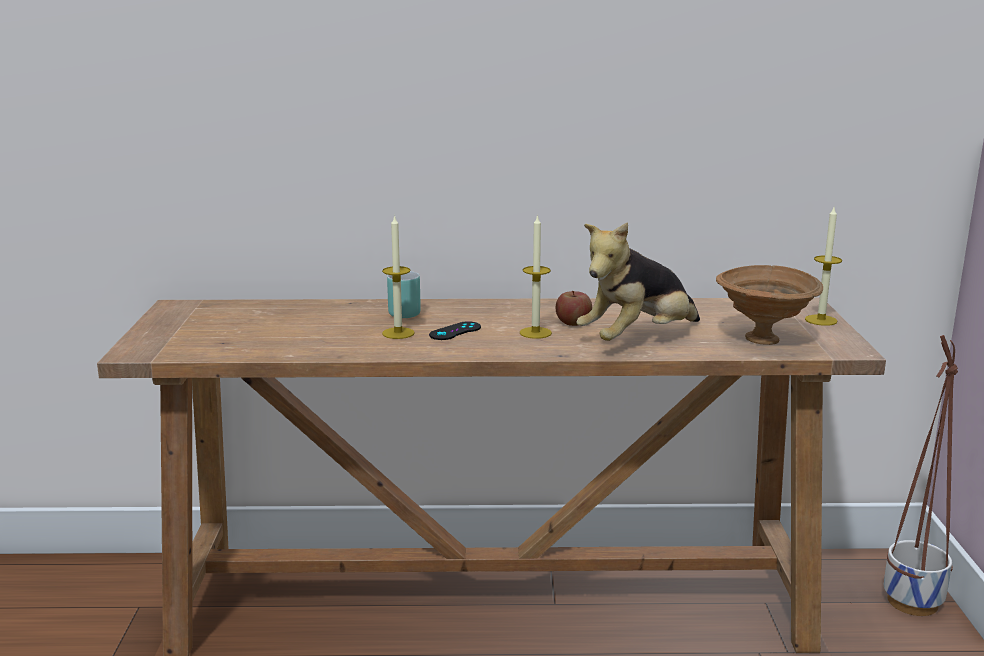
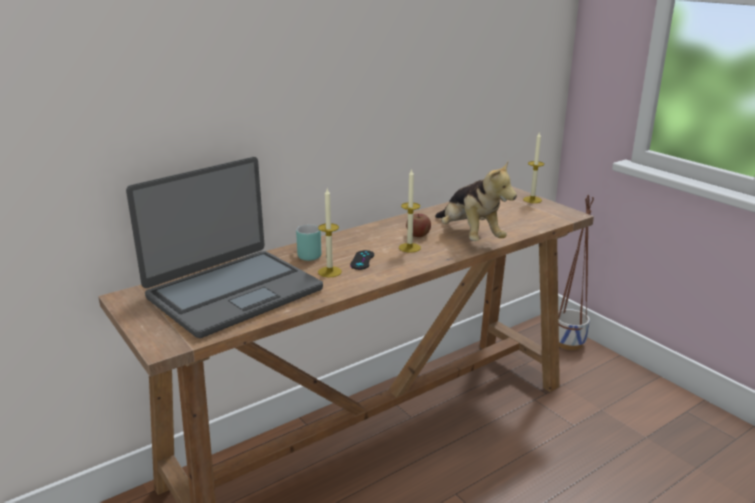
camera: 35 degrees left, 5 degrees up
plush toy [576,222,700,341] -> plush toy turned 45 degrees counterclockwise [435,161,517,241]
brown bowl [716,265,823,345] -> none
none -> laptop [126,157,323,338]

